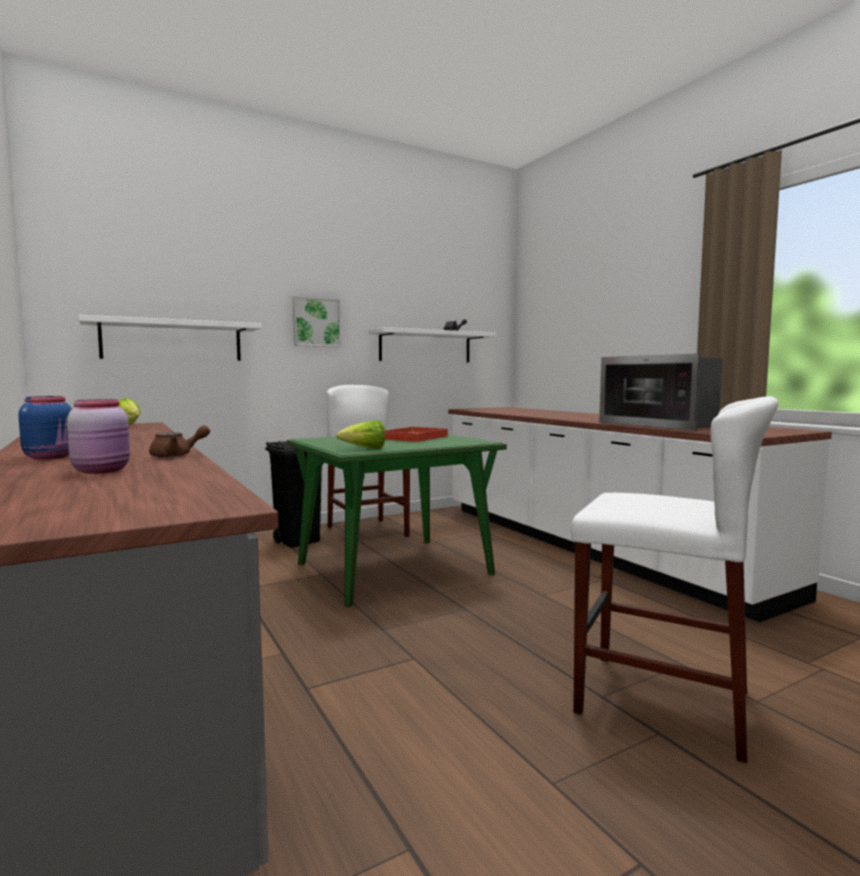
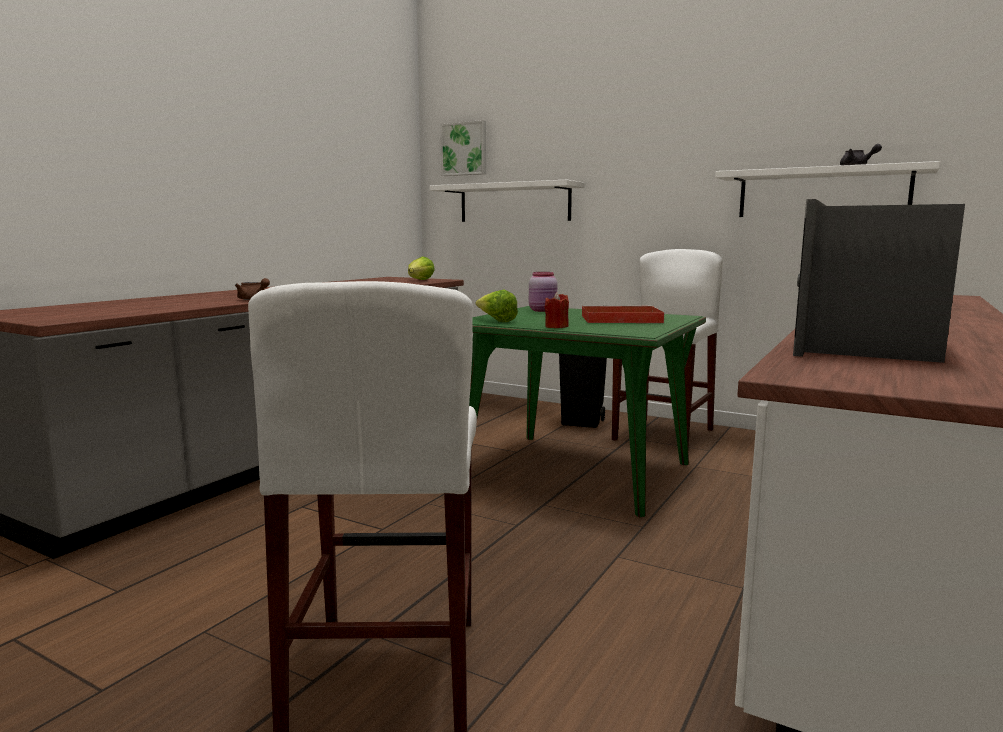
camera: 60 degrees right, 5 degrees up
blue jar [18,396,72,460] -> none
pink jar [67,399,130,474] -> pink jar moved to [529,272,557,312]
picture [293,296,341,347] -> picture moved to [440,120,486,176]
none -> red candle [544,292,569,328]

